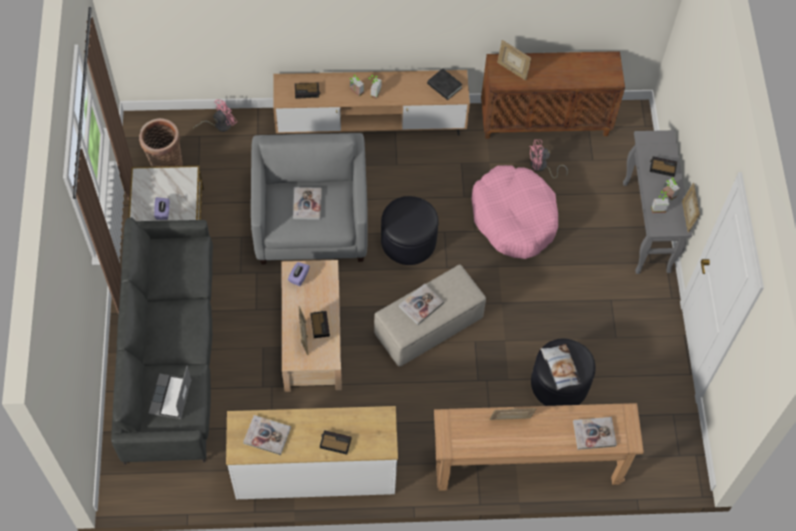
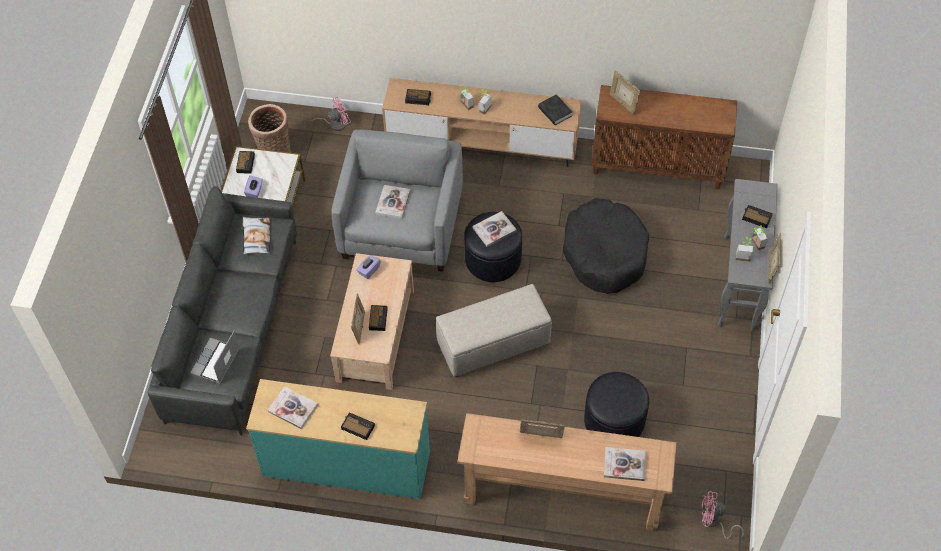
camera: 15 degrees right, 5 degrees down
white dresser [226,406,398,500] -> turquoise dresser [246,379,430,499]
book [399,284,444,325] -> book moved to [473,211,517,247]
pink dog bed [471,165,558,259] -> black dog bed [563,198,649,294]
pink fan [529,140,568,179] -> pink fan moved to [701,491,744,539]
pillow [541,344,582,390] -> pillow moved to [243,217,270,254]
none -> alarm clock [236,151,255,174]

